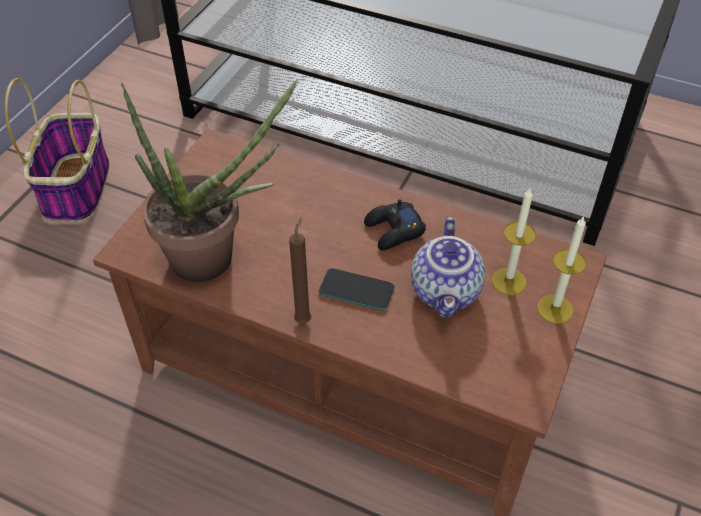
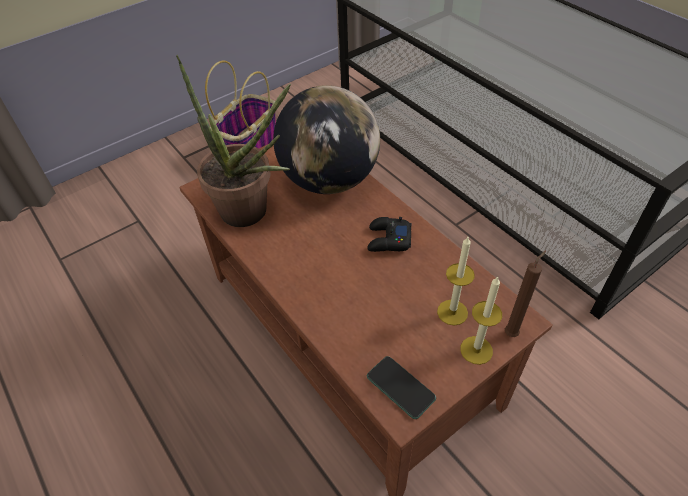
camera: 30 degrees right, 0 degrees up
brown candle [289,217,311,324] -> brown candle moved to [505,250,546,337]
phone [318,268,395,311] -> phone moved to [367,356,436,419]
teapot [411,217,485,318] -> none
none -> globe [273,85,380,194]

